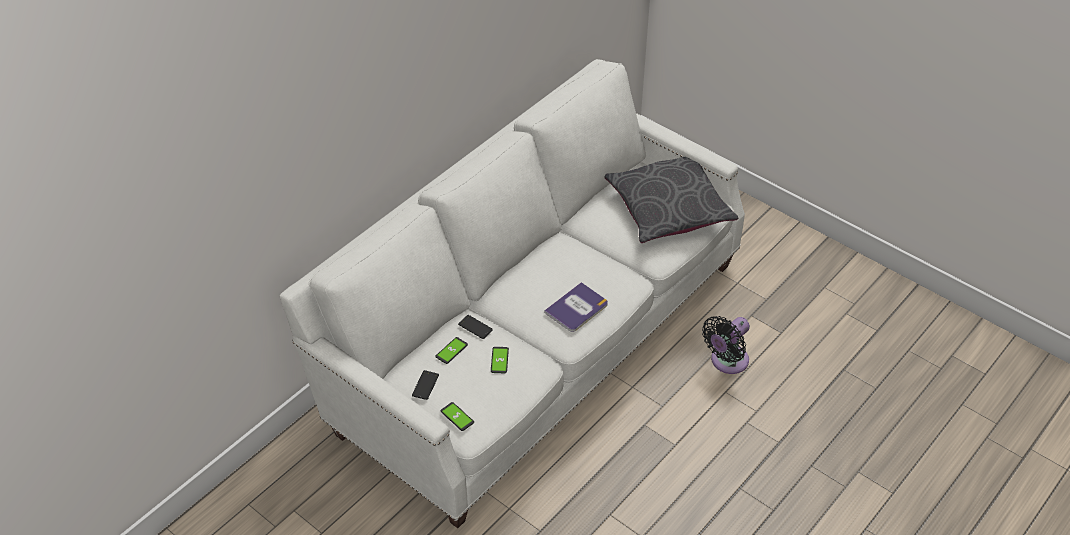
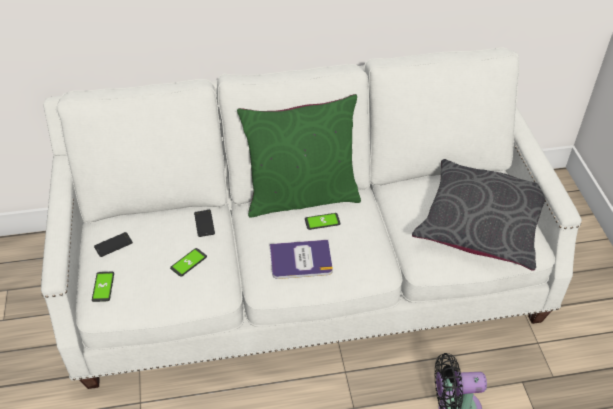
camera: 40 degrees right, 0 degrees up
phone [435,337,468,364] -> phone moved to [305,213,341,230]
none -> green pillow [237,94,361,218]

